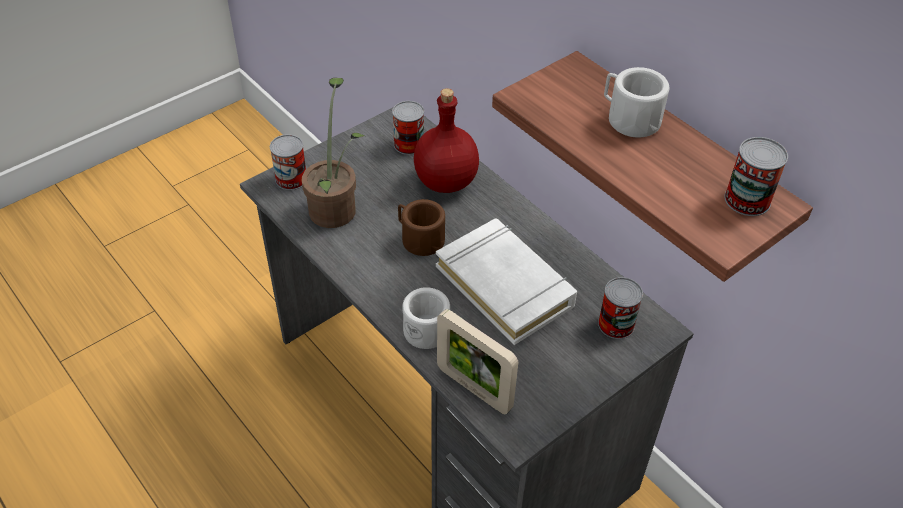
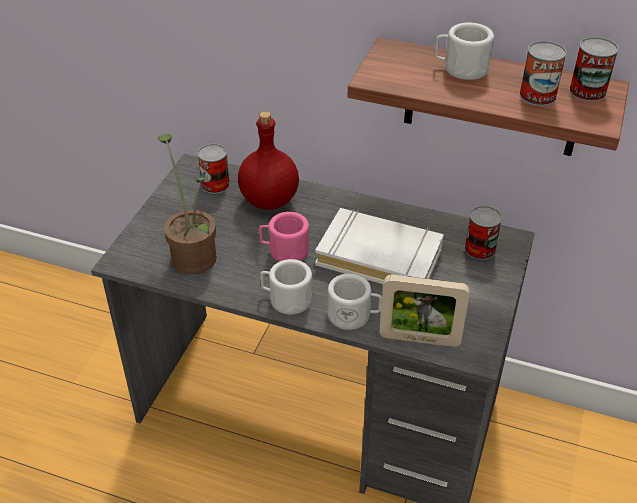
camera: 30 degrees left, 5 degrees down
can [270,134,306,190] -> can moved to [519,41,567,106]
brown mug [398,199,445,256] -> pink mug [259,212,309,262]
none -> white mug [260,259,312,314]

